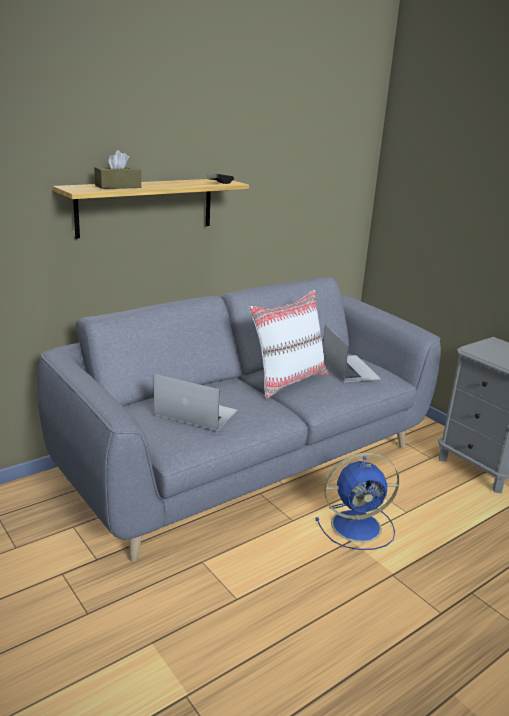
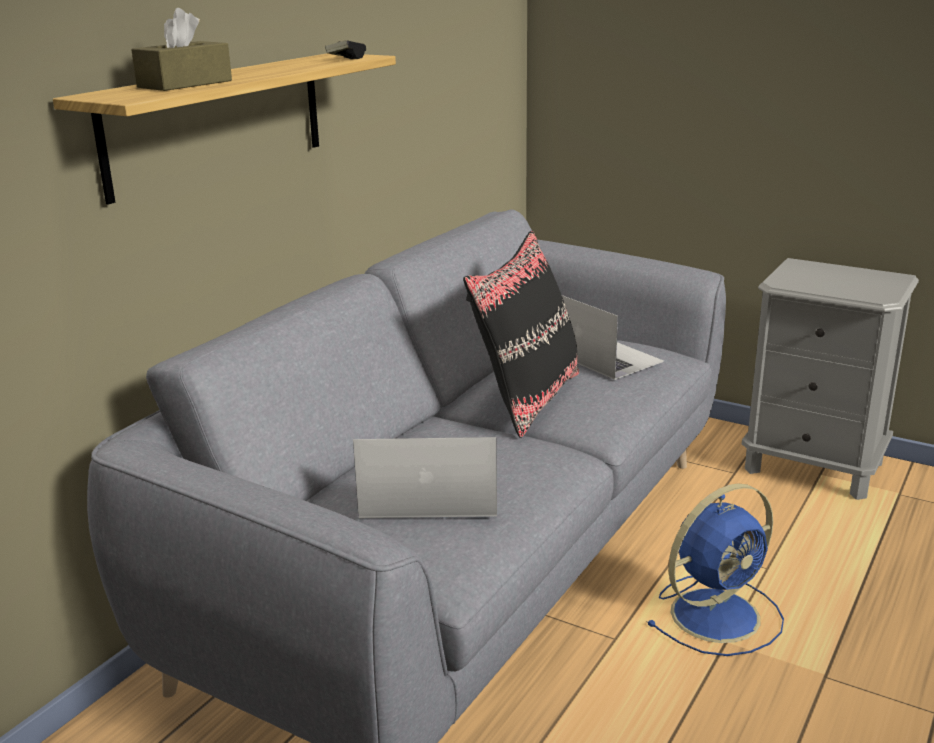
camera: 20 degrees left, 0 degrees up
white pillow [249,290,329,399] -> black pillow [463,231,579,438]

